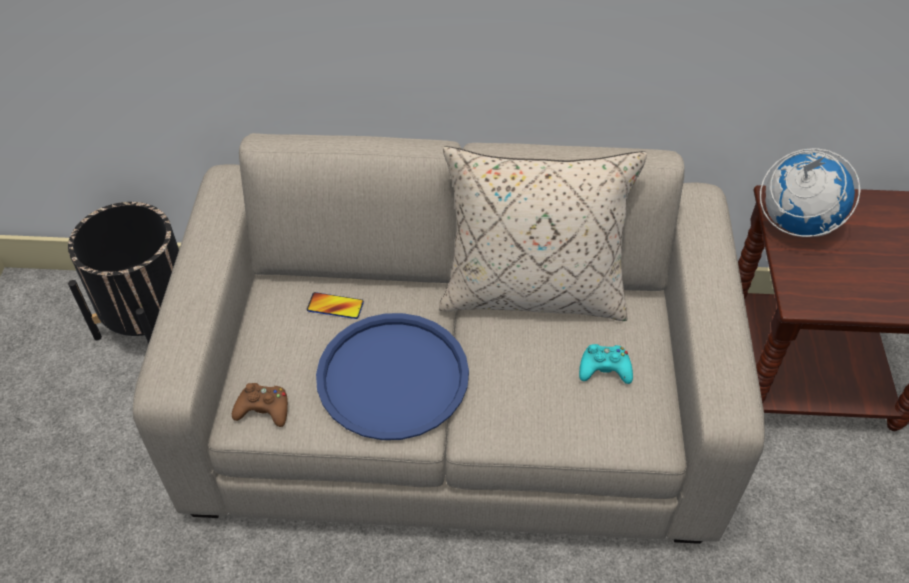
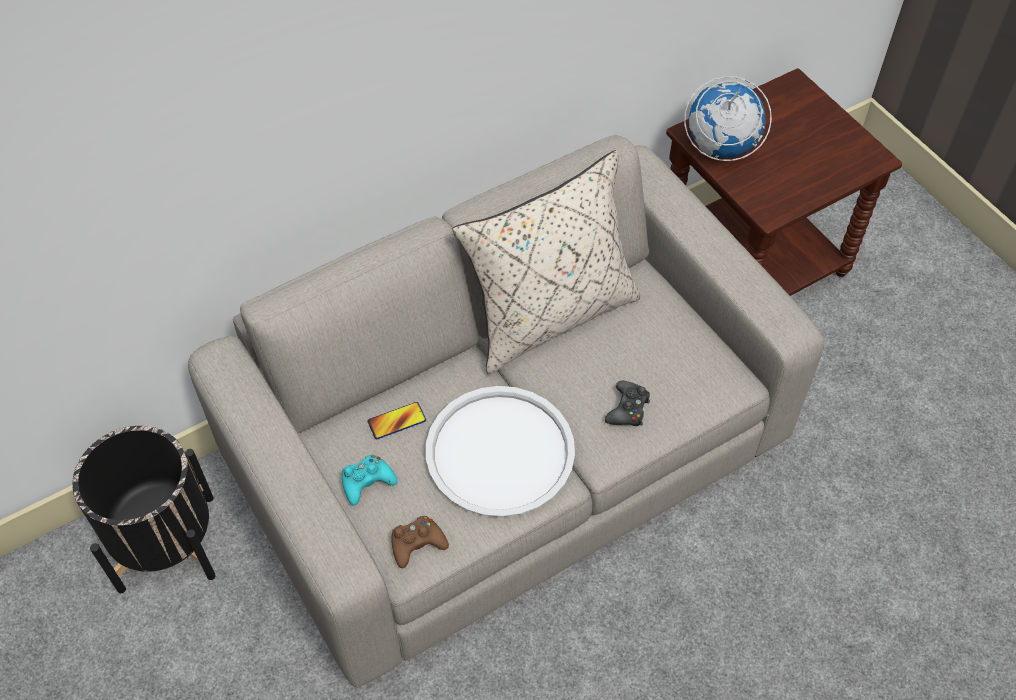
camera: 35 degrees left, 5 degrees up
blue tray [316,313,469,440] -> white tray [426,386,575,517]
turquoise game controller [579,344,633,384] -> turquoise game controller moved to [342,454,398,506]
none -> black game controller [605,381,650,426]

